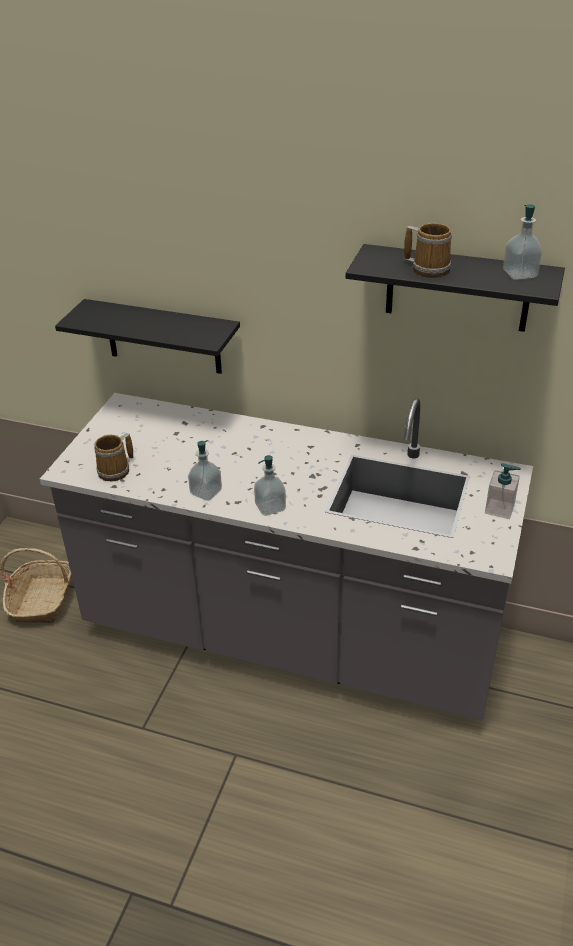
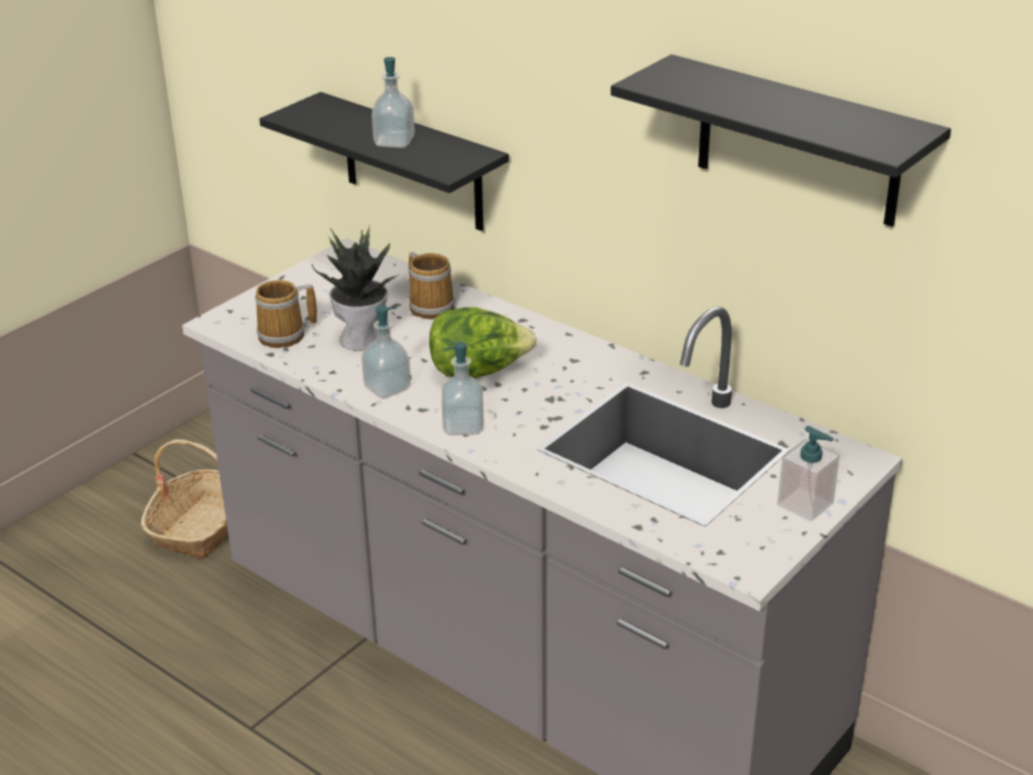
camera: 20 degrees right, 5 degrees down
mug [404,223,452,278] -> mug moved to [409,252,455,319]
soap dispenser [503,204,542,280] -> soap dispenser moved to [372,57,415,148]
none -> potted plant [312,222,400,351]
none -> lettuce [429,307,537,378]

